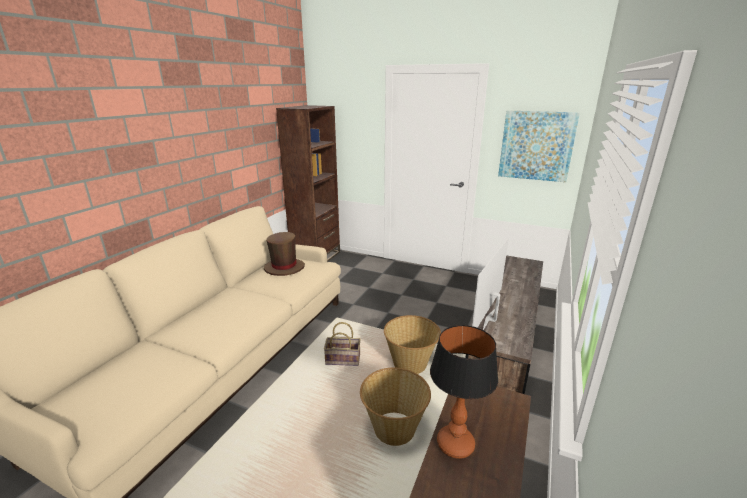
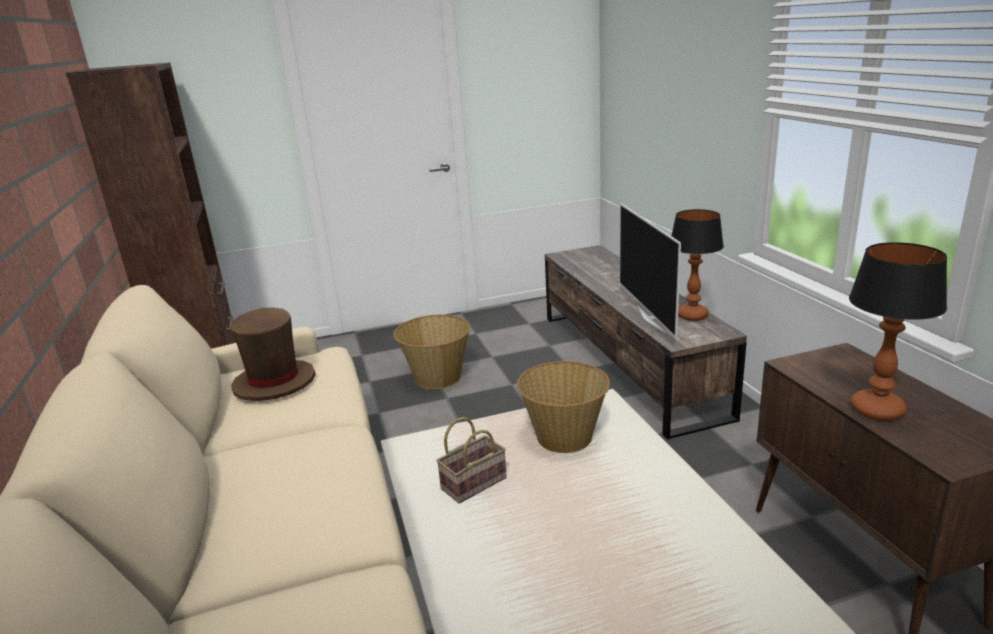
camera: 40 degrees left, 0 degrees up
basket [360,368,431,446] -> basket moved to [393,315,470,389]
picture [498,111,580,182] -> none
none -> table lamp [671,209,724,321]

